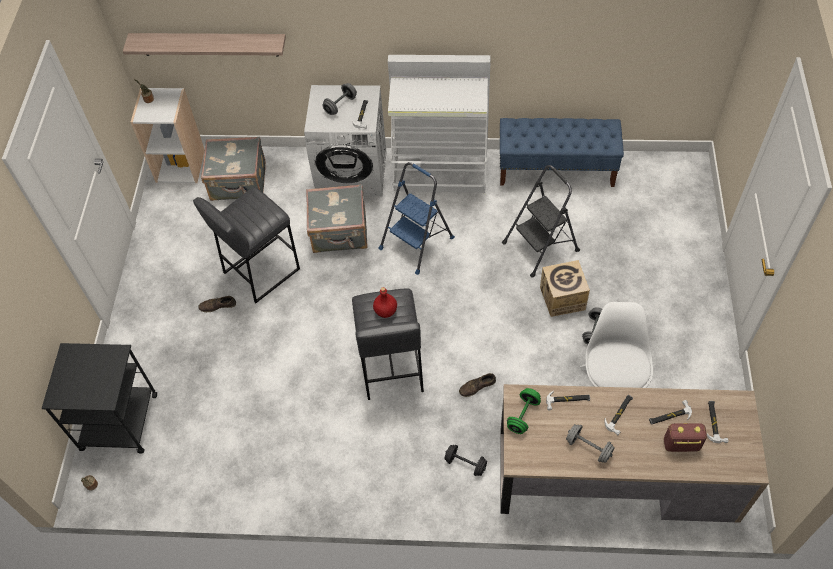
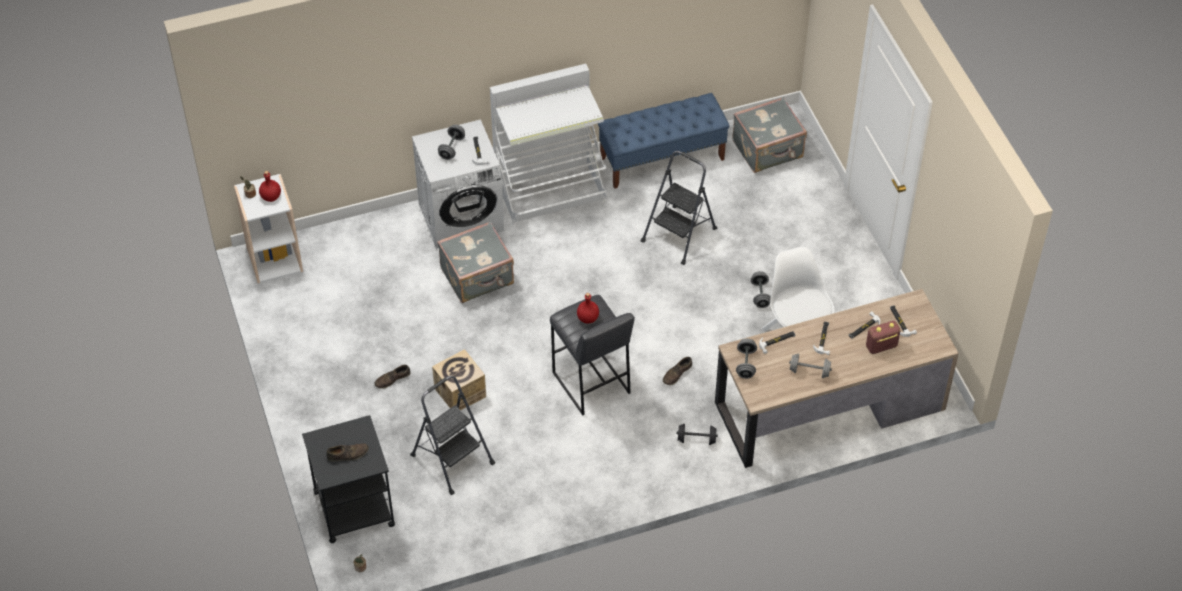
camera: 25 degrees left, 5 degrees down
shelf [123,33,286,57] -> none
grey stool [193,187,300,303] -> none
grey suitcase [201,137,266,201] -> grey suitcase moved to [732,97,807,173]
blue step ladder [378,162,455,275] -> none
green dumbbell [507,388,541,434] -> grey dumbbell [736,338,757,379]
cardboard box [540,260,590,317] -> cardboard box moved to [432,349,486,410]
none -> red bottle [259,171,281,202]
none -> brown shoe [326,444,369,461]
none -> black step ladder [410,375,495,495]

